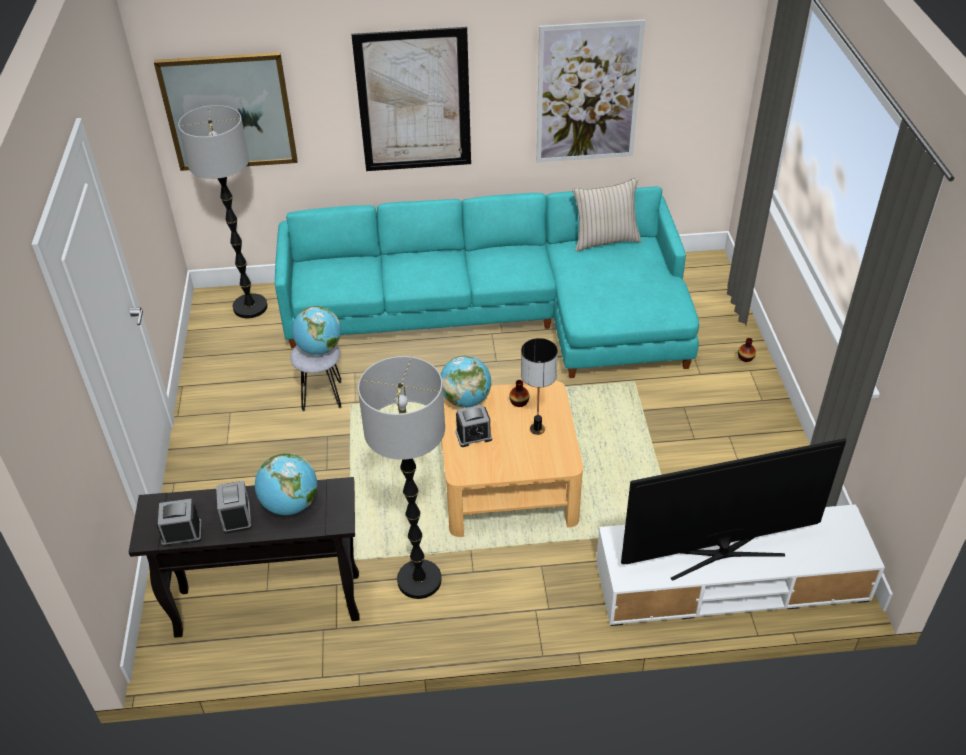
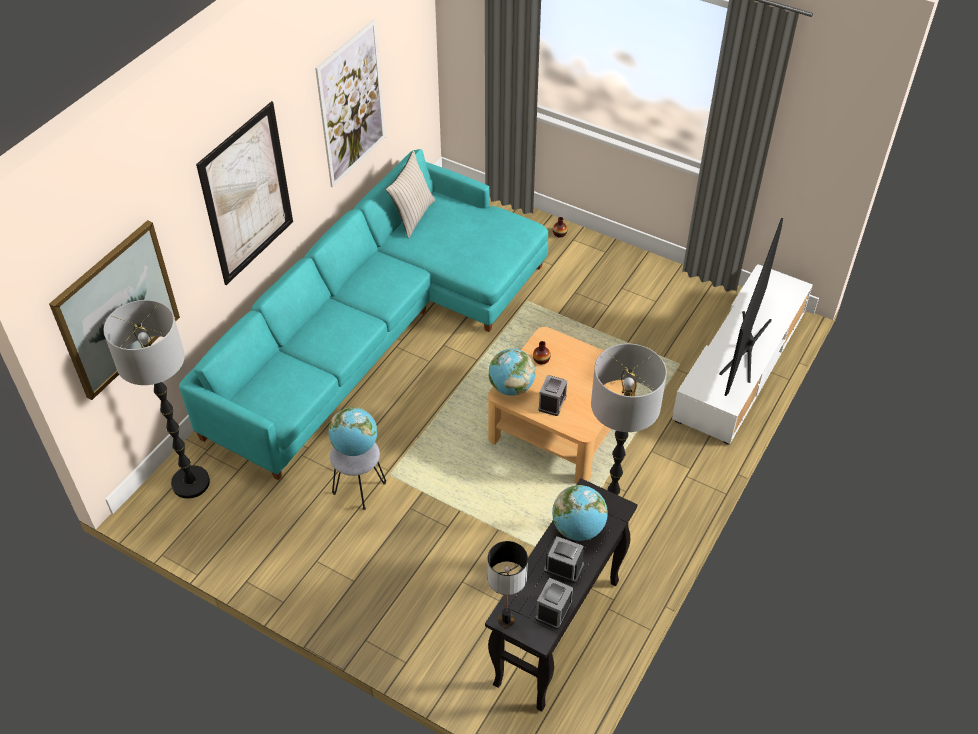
camera: 55 degrees left, 5 degrees up
table lamp [521,338,558,435] -> table lamp moved to [487,541,528,628]

